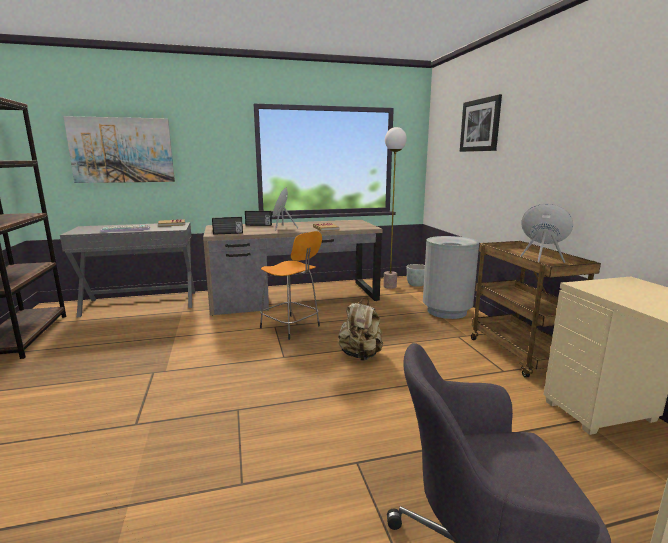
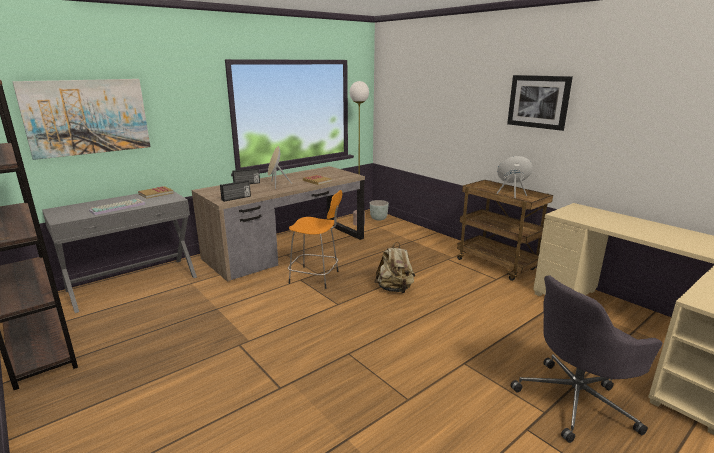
camera: 25 degrees left, 5 degrees up
grey trash can [423,236,479,319] -> none
picture [460,94,502,152] -> picture moved to [507,75,573,131]

